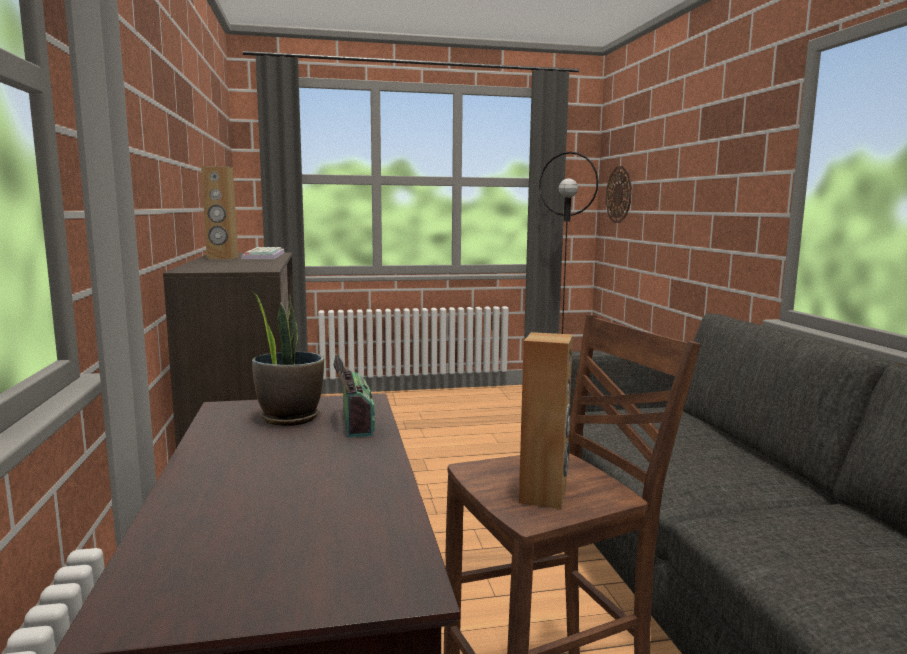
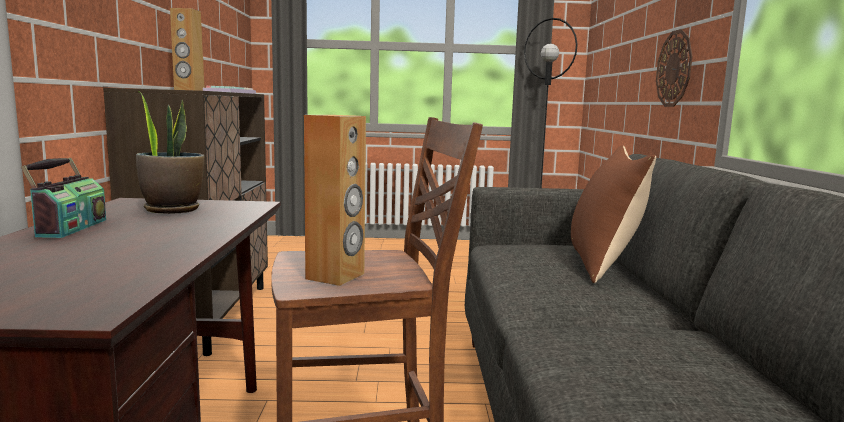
camera: 10 degrees right, 0 degrees up
radio [334,354,375,438] -> radio moved to [21,158,106,238]
wall clock [606,166,632,223] -> wall clock moved to [656,29,693,107]
none -> brown pillow [571,145,656,283]

